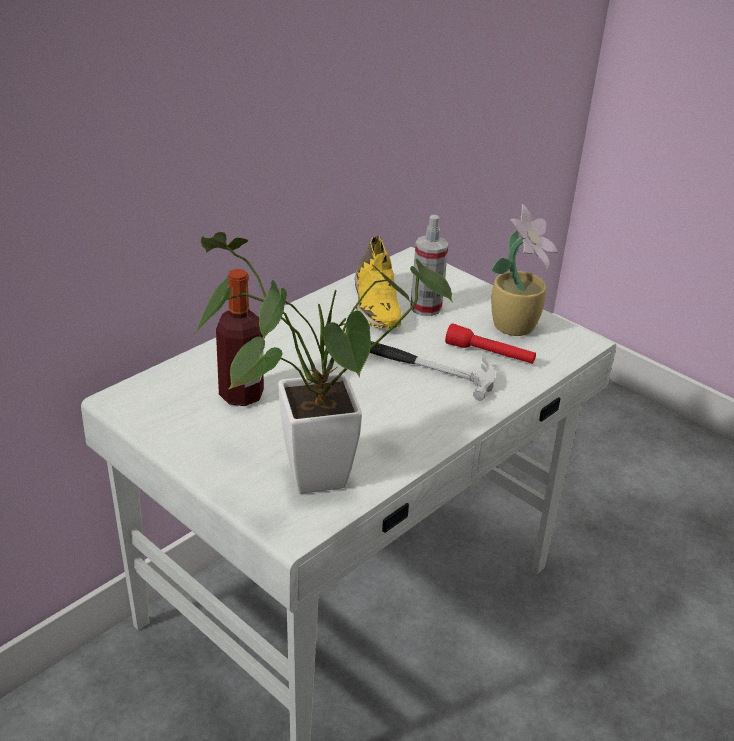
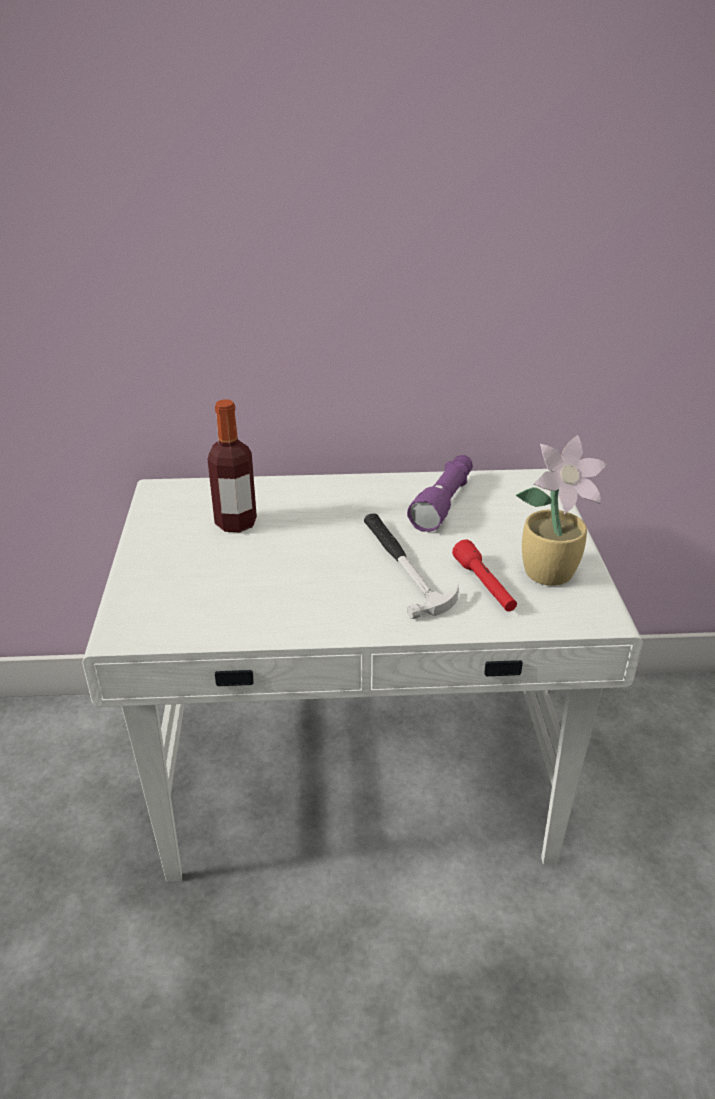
camera: 45 degrees right, 0 degrees up
potted plant [193,232,453,494] -> none
yellow shoe [355,235,402,329] -> purple flashlight [407,455,473,532]
spray bottle [410,215,449,316] -> none

